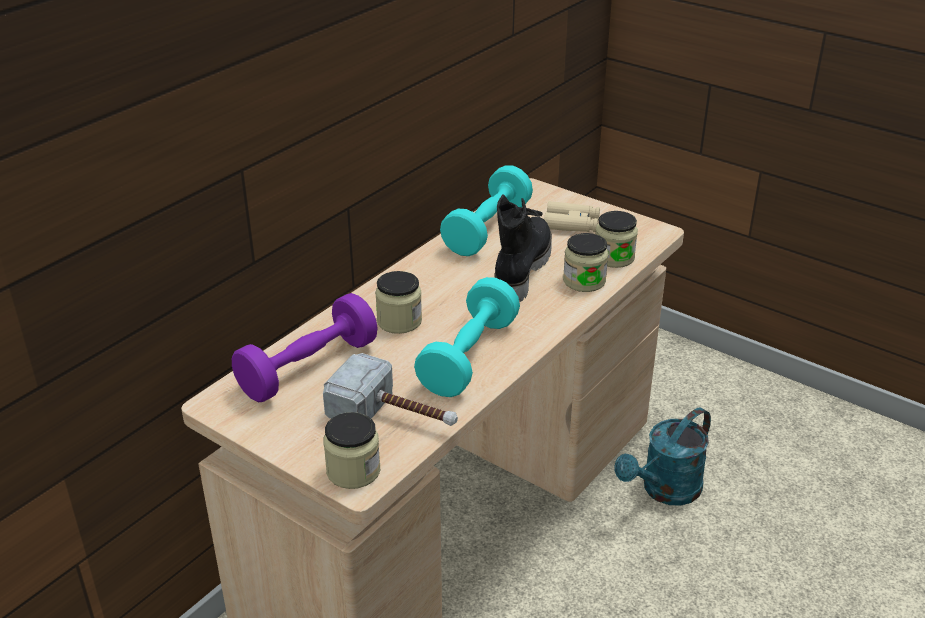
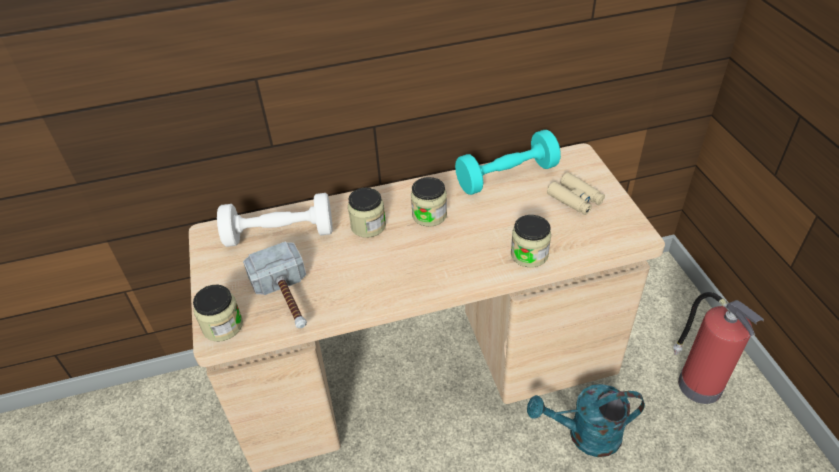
camera: 40 degrees right, 10 degrees up
purple dumbbell [232,293,378,402] -> white dumbbell [217,193,333,247]
turquoise dumbbell [414,277,520,397] -> none
black boot [494,194,552,302] -> none
jar [596,211,638,268] -> jar moved to [411,177,447,227]
none -> fire extinguisher [673,292,764,404]

